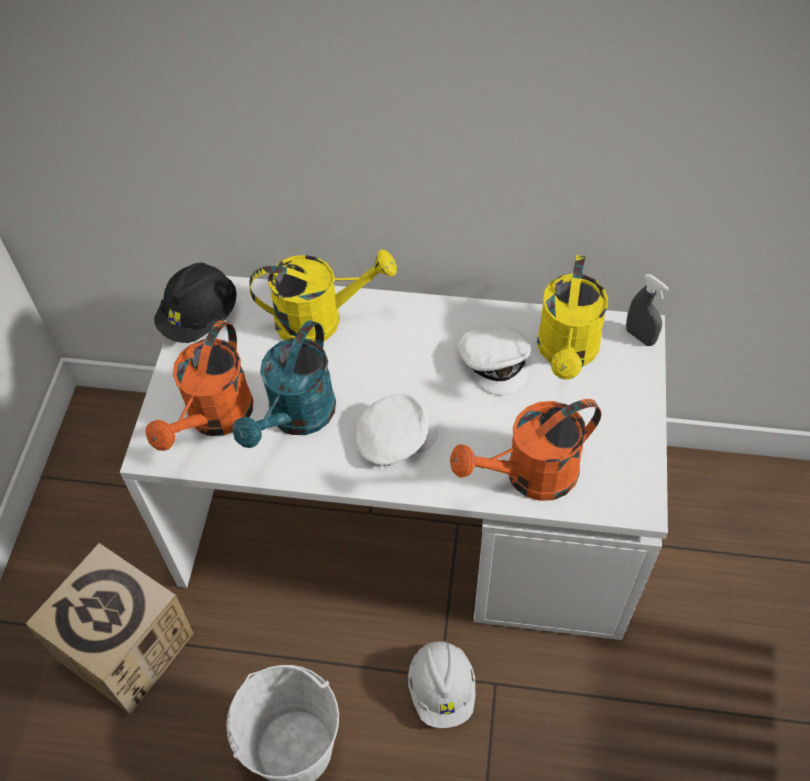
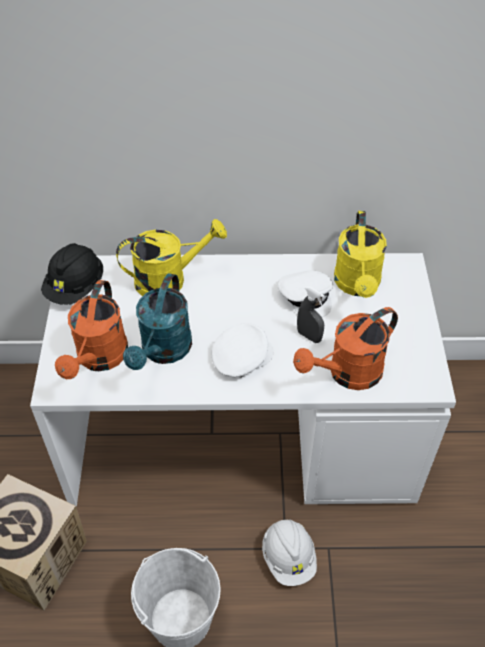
camera: 10 degrees left, 5 degrees down
grey spray bottle [626,274,669,346] -> grey spray bottle moved to [297,286,325,343]

